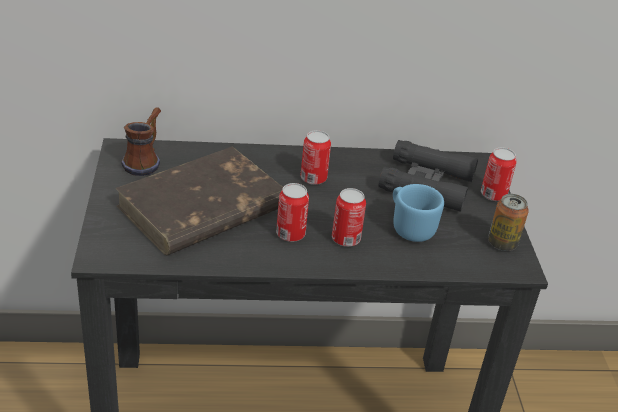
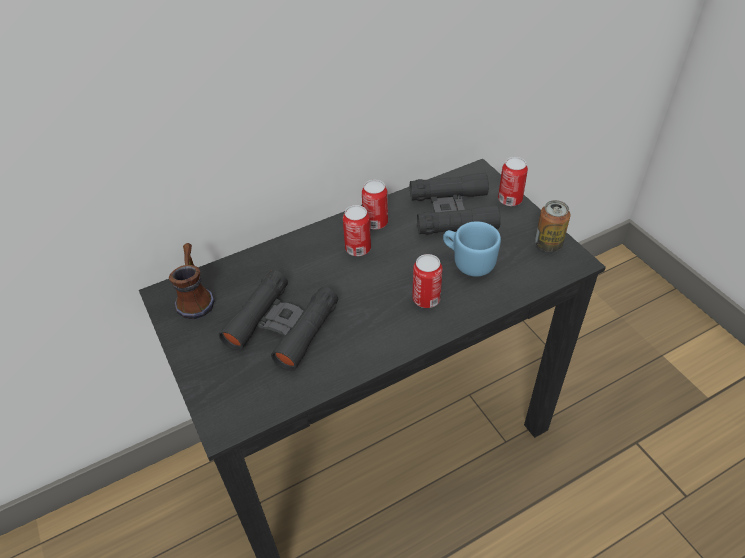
camera: 20 degrees left, 10 degrees up
brown book [115,146,283,255] -> black binoculars [219,270,338,371]
can [276,183,309,242] -> can moved to [362,180,388,230]

